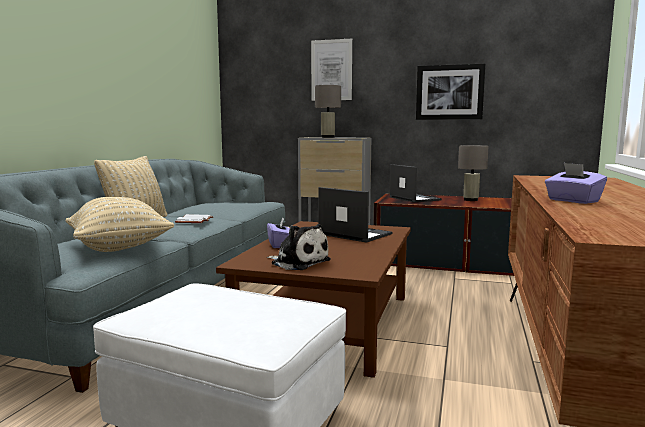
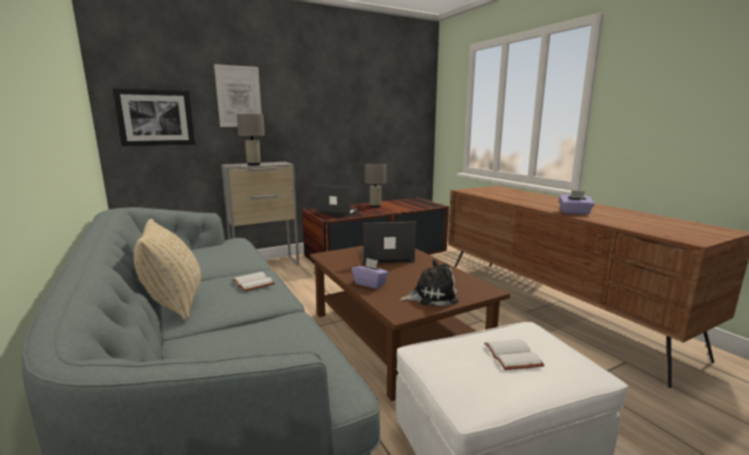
camera: 45 degrees left, 5 degrees up
beige pillow [66,197,174,252] -> none
picture [416,64,485,120] -> picture moved to [112,88,195,146]
none -> white book [484,339,545,370]

